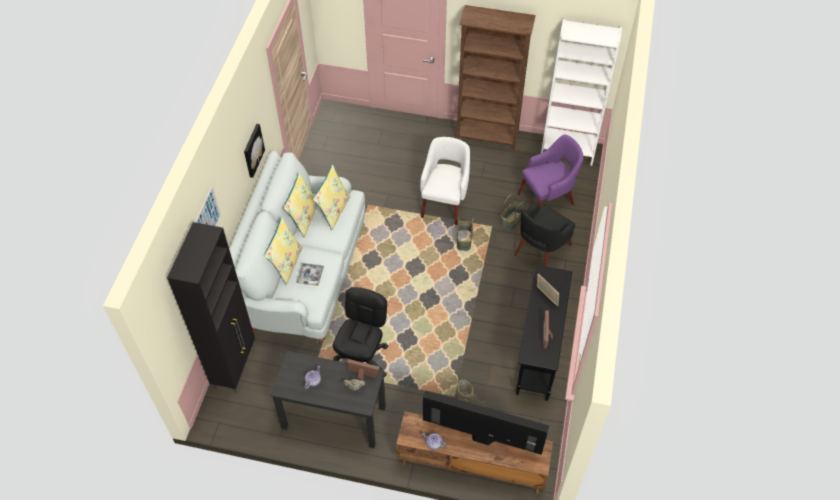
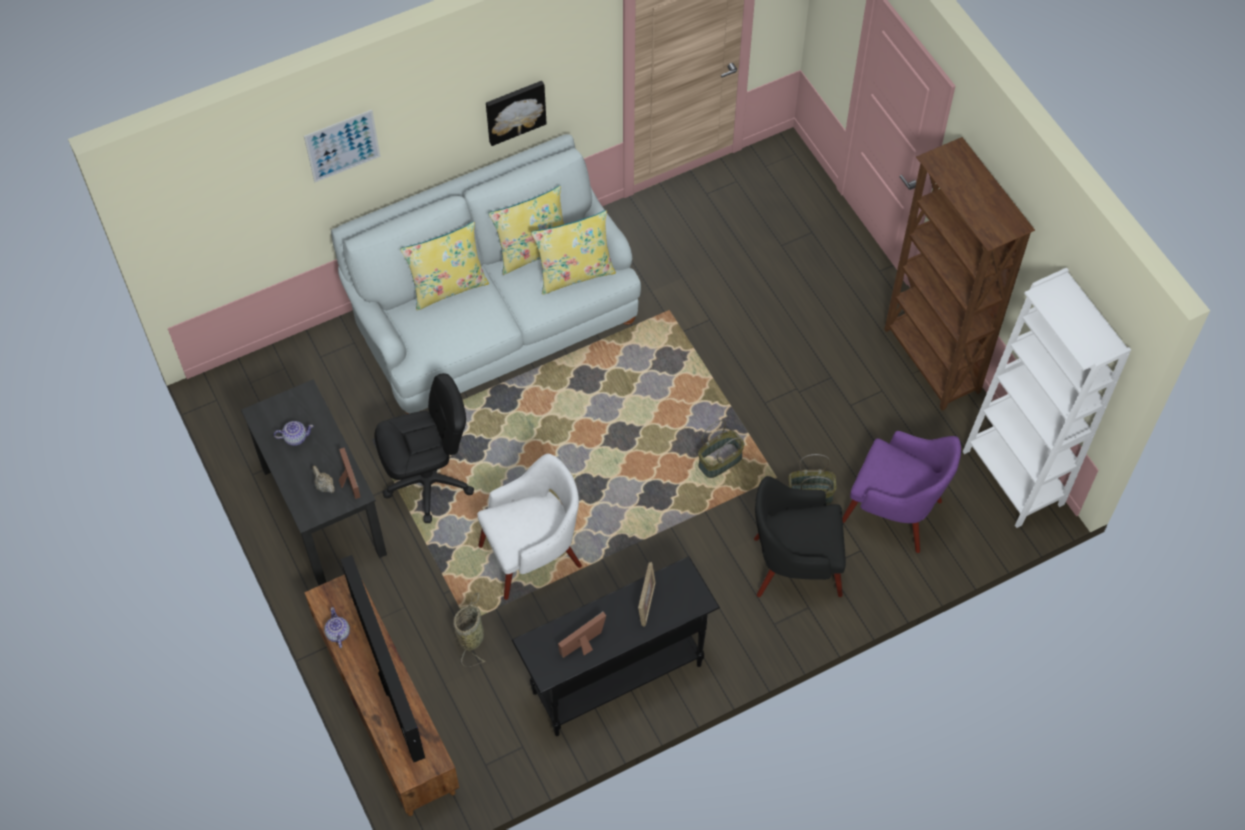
camera: 50 degrees right, 5 degrees up
black cabinet [167,222,255,393] -> none
tray [296,263,324,286] -> none
white armchair [420,137,470,225] -> white armchair moved to [477,454,582,600]

